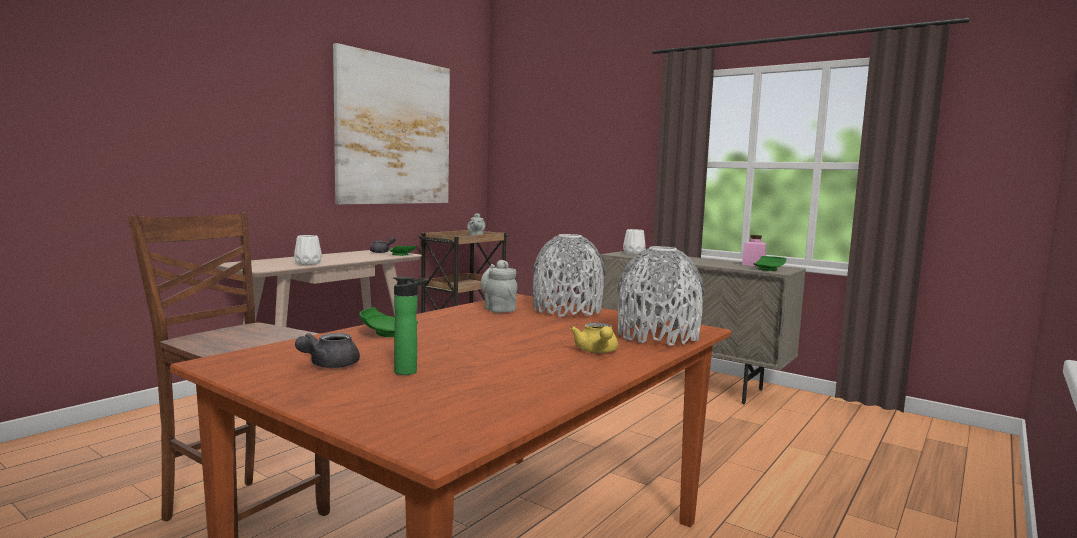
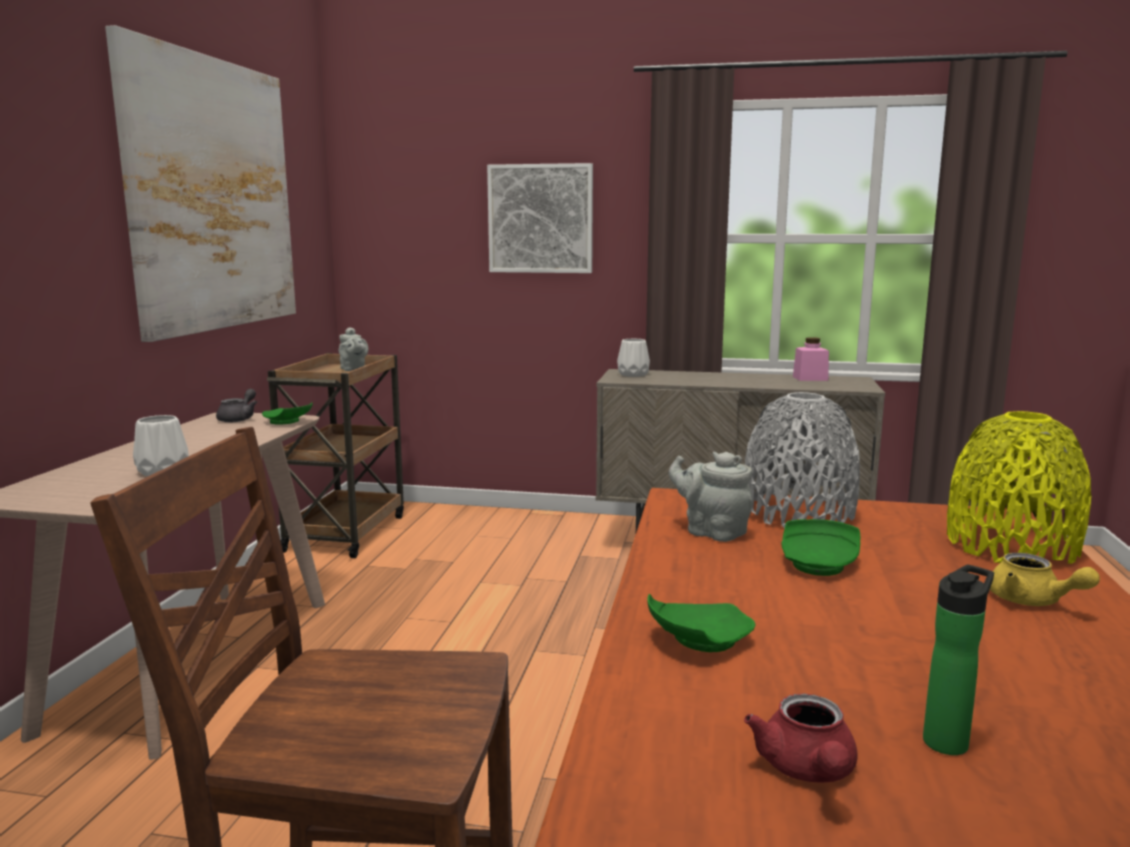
camera: 25 degrees left, 5 degrees up
grey teapot [295,333,360,368] -> red teapot [744,693,858,783]
grey vase [617,246,705,345] -> yellow vase [947,411,1091,564]
green plate [753,256,786,271] -> green plate moved to [782,519,860,576]
none -> picture [487,163,593,273]

